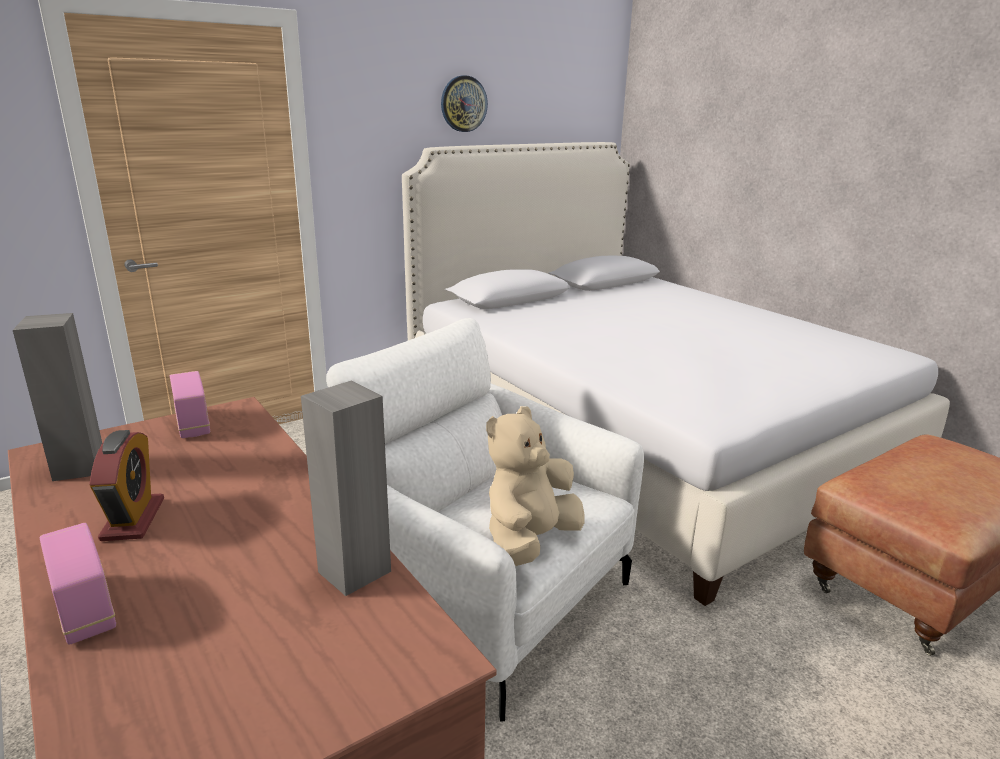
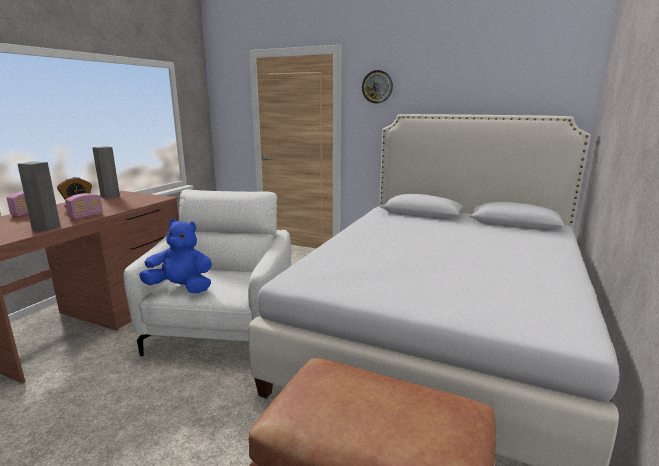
camera: 60 degrees right, 5 degrees down
radio [170,371,210,438] -> radio moved to [65,193,103,219]
wall clock [441,76,488,132] -> wall clock moved to [362,70,393,104]
beige plush toy [486,406,584,566] -> blue plush toy [139,219,212,293]

